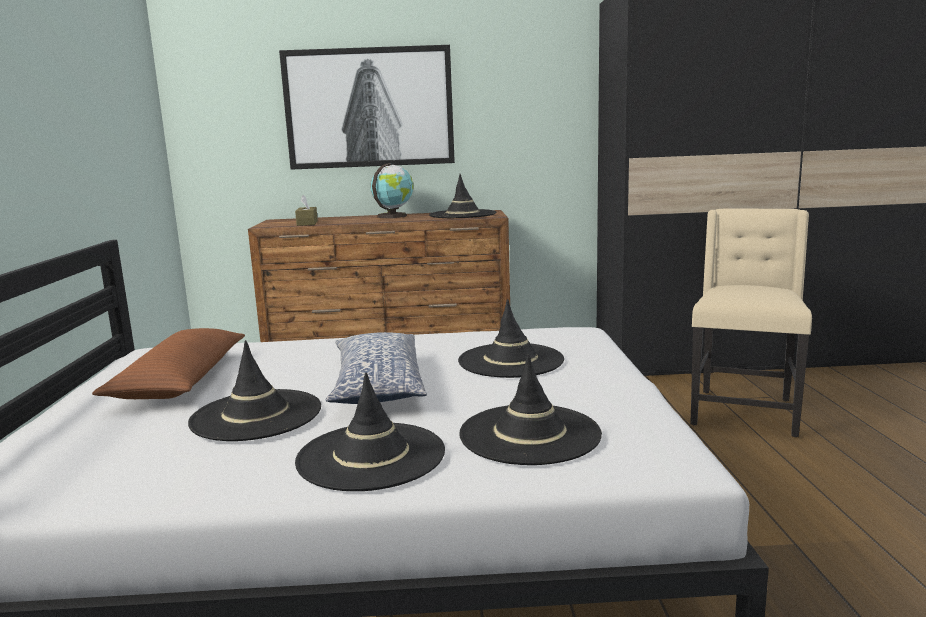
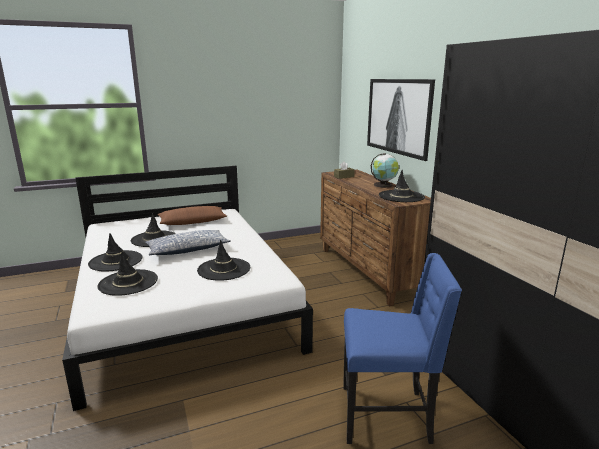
camera: 70 degrees right, 5 degrees up
beige chair [690,209,812,437] -> blue chair [343,253,462,444]

